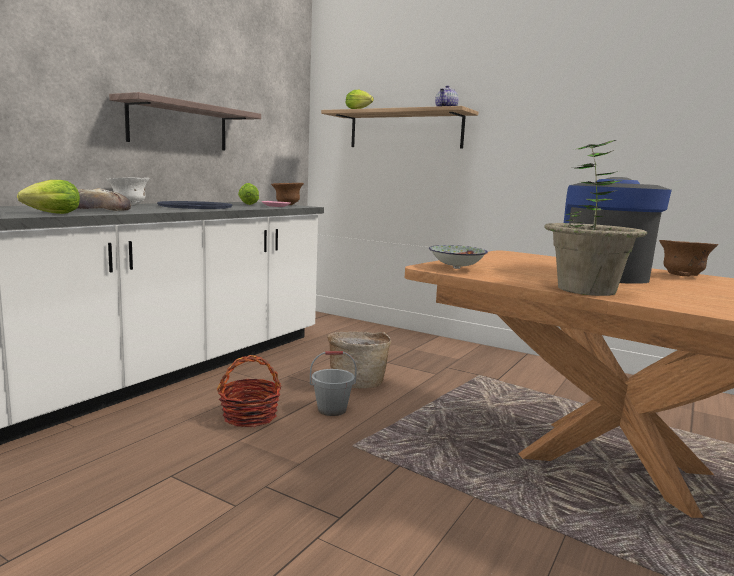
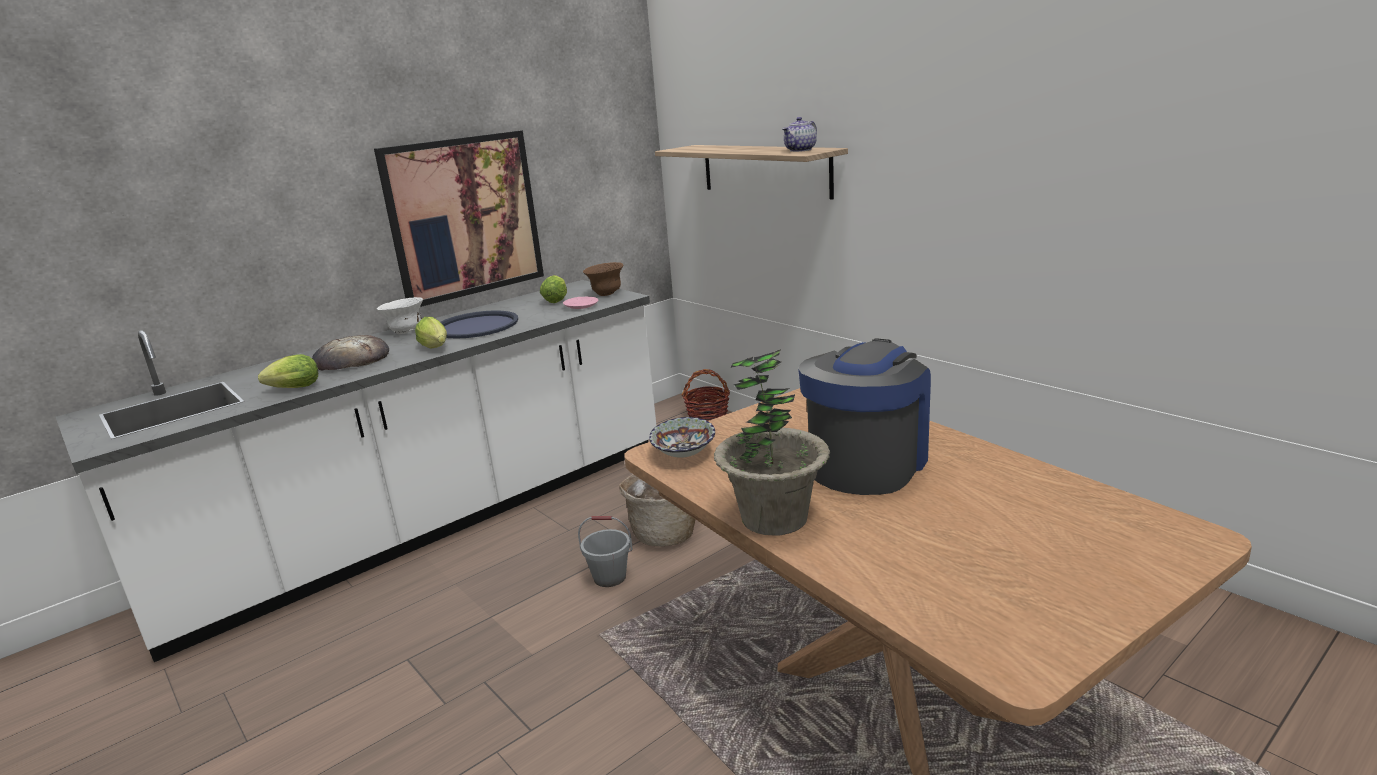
camera: 20 degrees right, 10 degrees up
shelf [109,92,261,150] -> picture [374,130,544,307]
basket [217,355,282,427] -> basket moved to [682,369,730,421]
lettuce [346,90,374,109] -> lettuce moved to [415,317,447,349]
brown bowl [659,240,718,276] -> none

